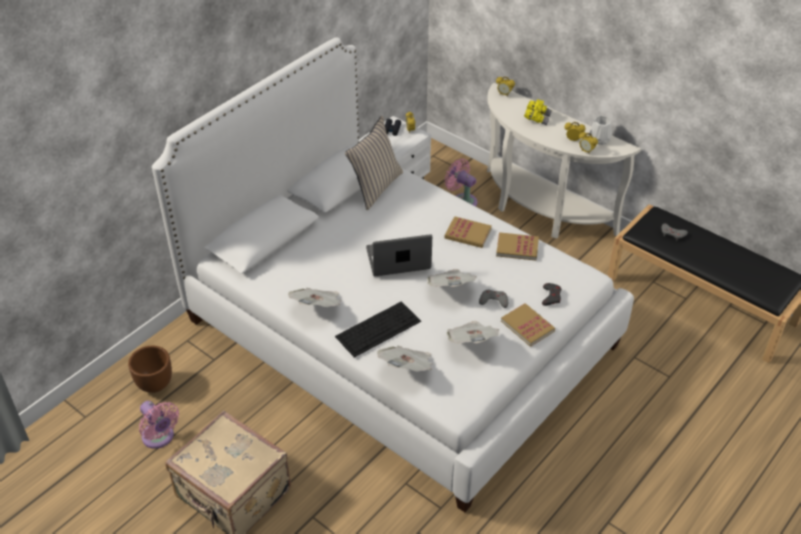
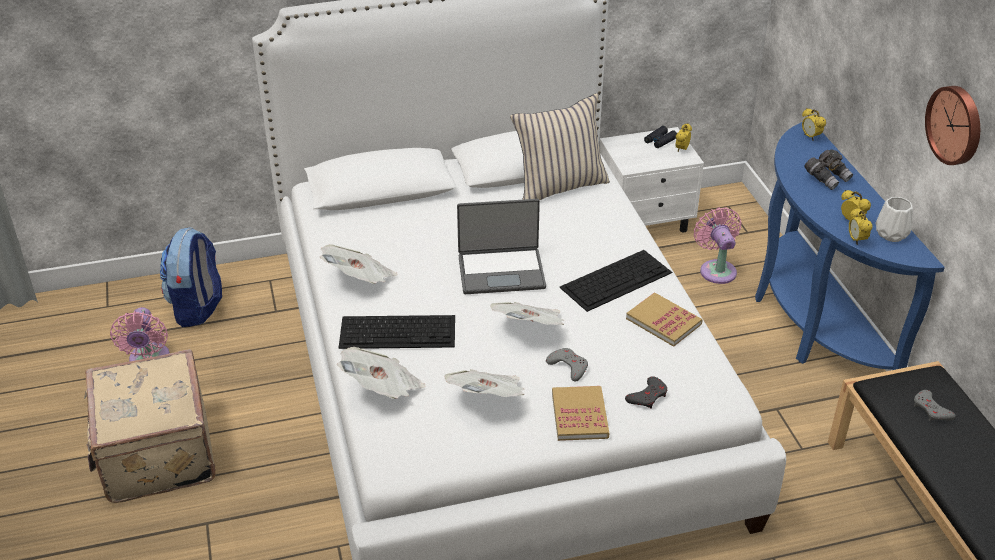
camera: 35 degrees right, 5 degrees down
brown planter [128,346,172,393] -> backpack [160,227,222,327]
laptop [366,234,432,276] -> laptop turned 150 degrees clockwise [457,199,546,294]
book [445,216,492,248] -> keyboard [560,250,672,312]
white console table [487,83,641,238] -> blue console table [755,122,945,370]
yellow binoculars [524,99,552,125] -> grey binoculars [805,149,853,190]
none -> wall clock [925,86,980,165]

